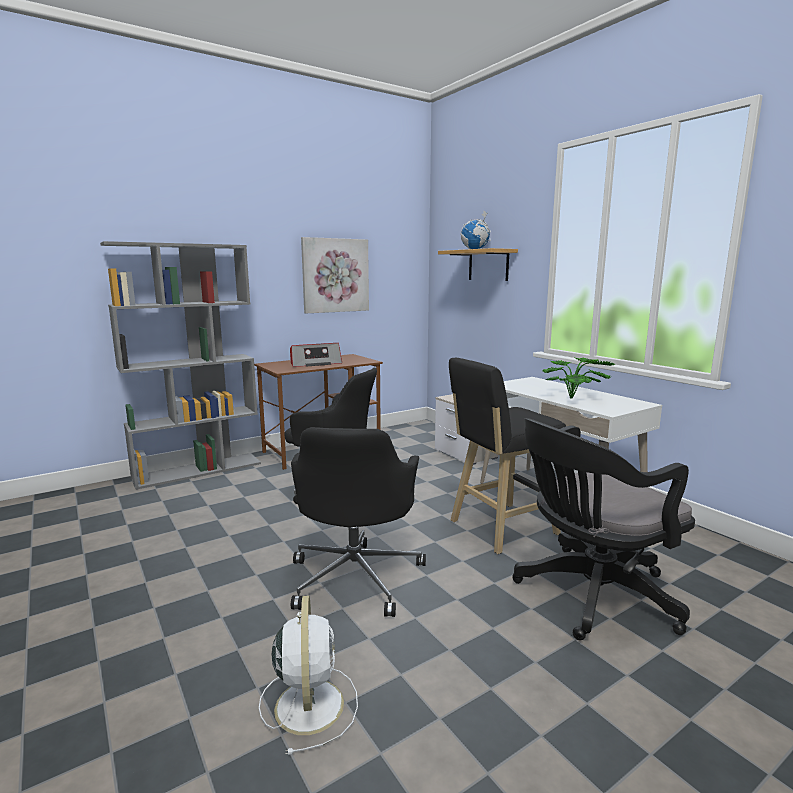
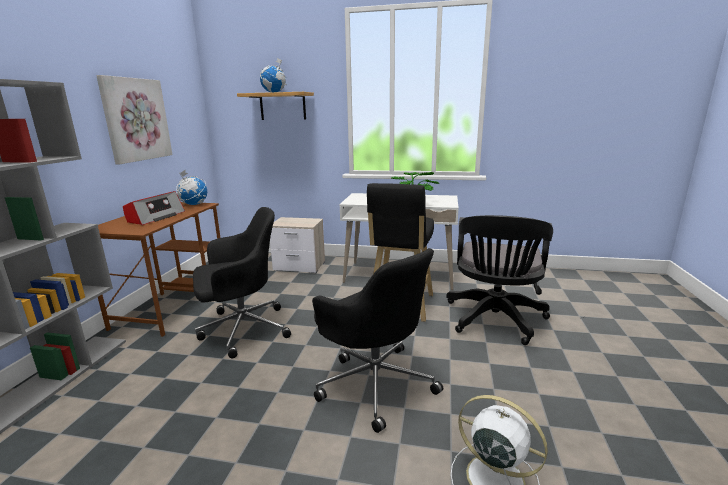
camera: 45 degrees left, 5 degrees up
none -> globe [176,170,207,205]

